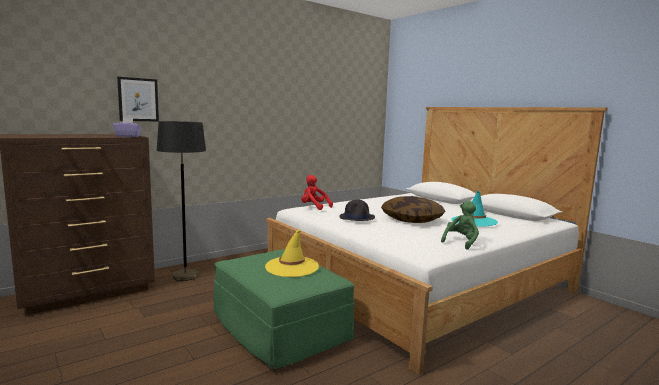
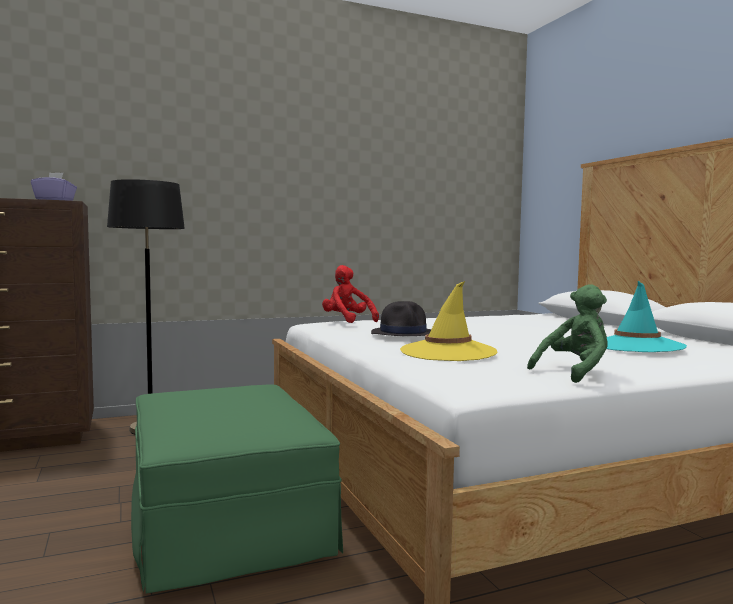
camera: 15 degrees right, 5 degrees down
picture [117,77,159,122] -> none
yellow hat [265,230,319,277] -> yellow hat moved to [400,281,498,361]
pillow [381,196,446,223] -> none

